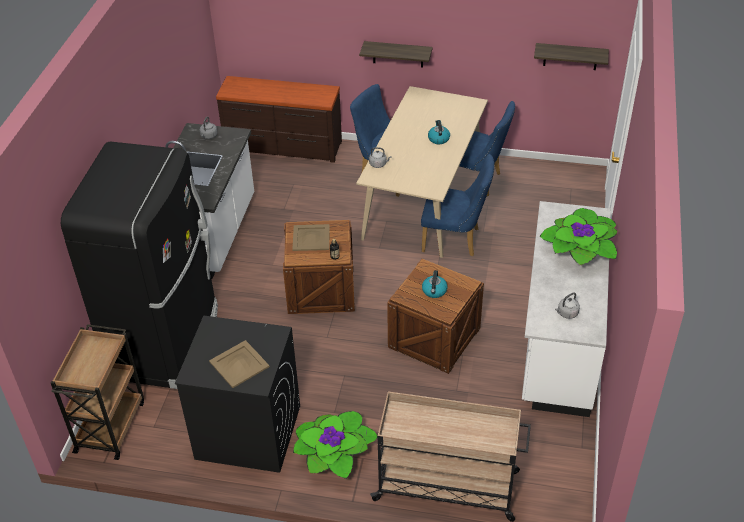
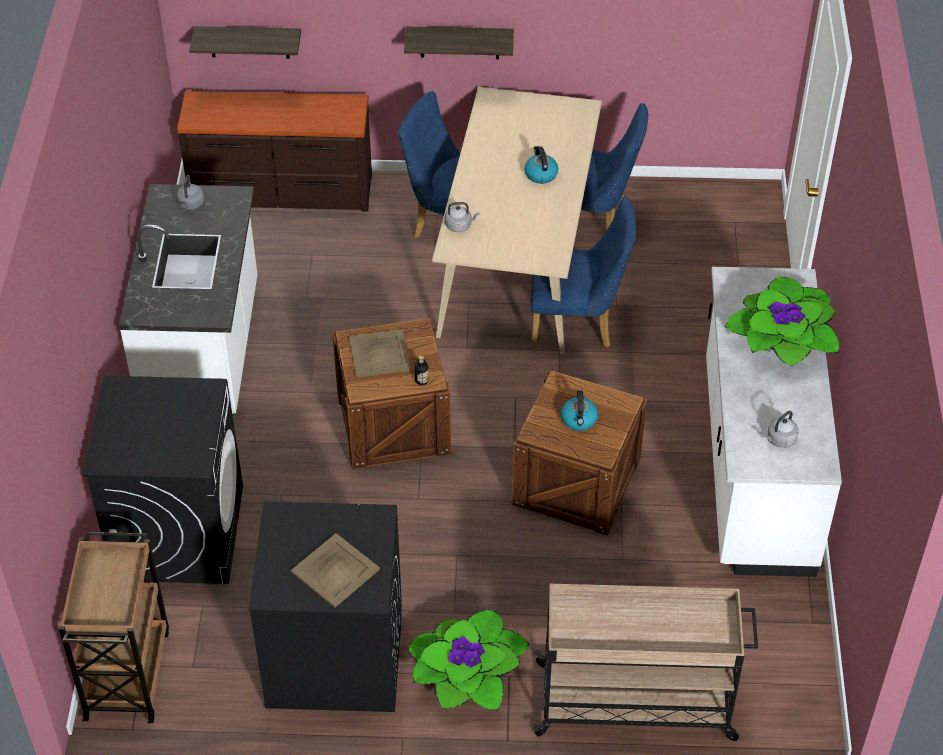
camera: 10 degrees left, 5 degrees up
black fridge [61,141,218,389] -> black washing machine [82,376,243,584]
shelf [534,43,609,70] -> shelf moved to [189,26,301,59]

